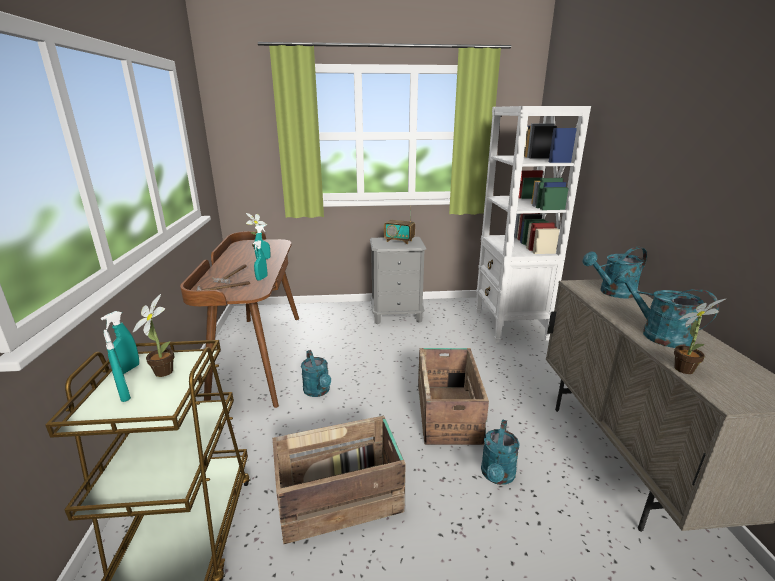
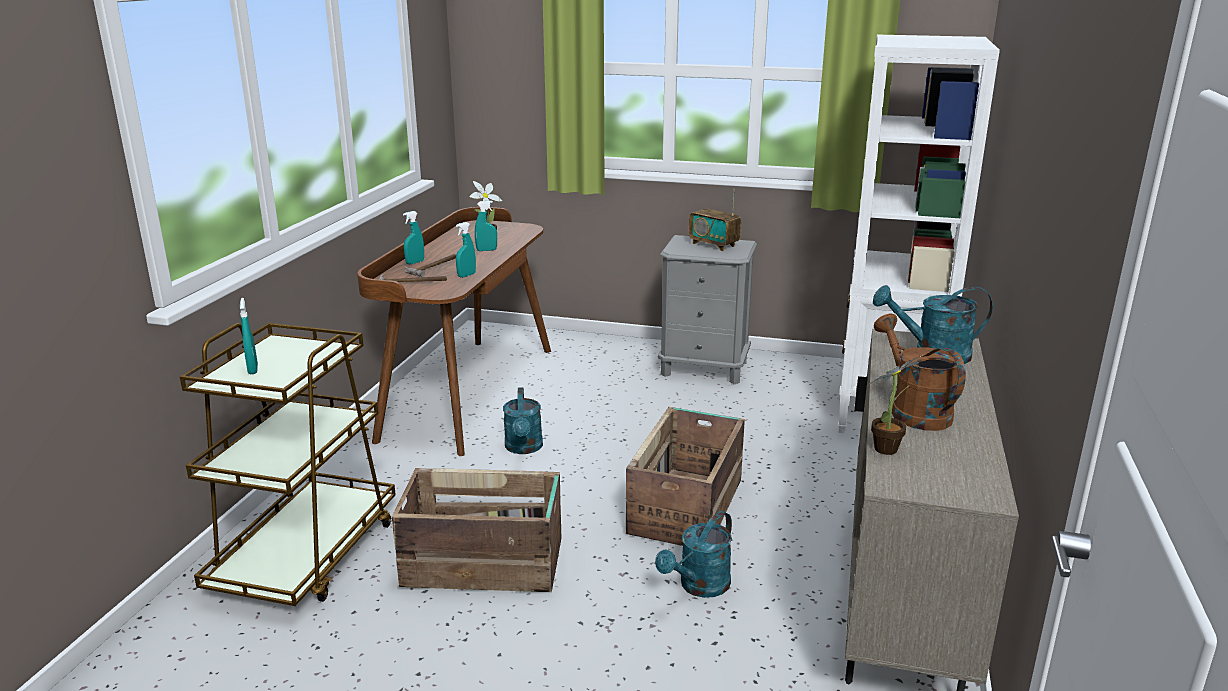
camera: 20 degrees right, 0 degrees up
turquoise spray bottle [101,311,139,374] -> turquoise spray bottle moved to [403,211,424,265]
potted plant [133,294,175,377] -> none
turquoise watering can [614,270,719,348] -> brown watering can [874,314,966,431]

